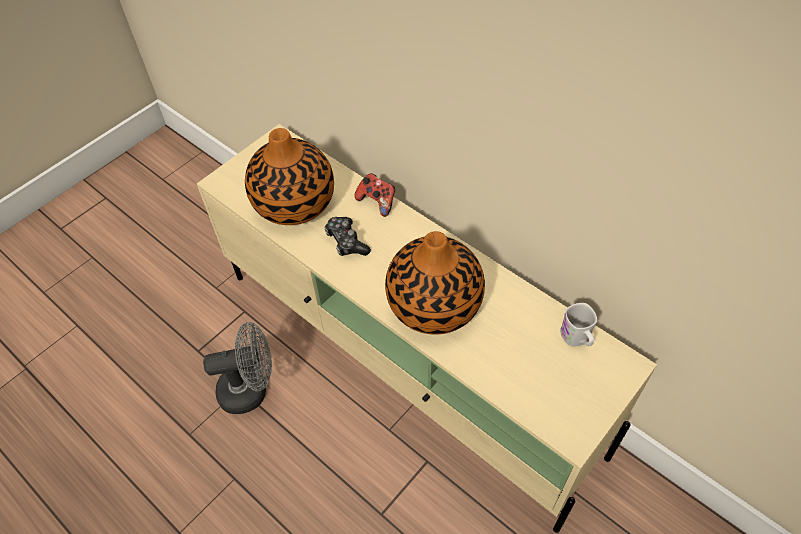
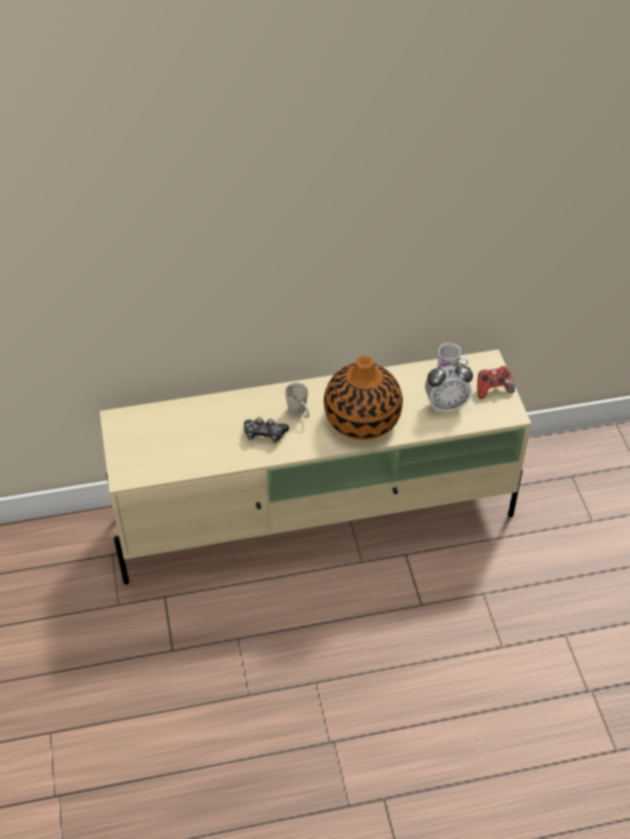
camera: 55 degrees left, 5 degrees down
grey fan [203,322,272,414] -> none
vase [245,128,334,225] -> none
game controller [354,173,395,217] -> game controller moved to [477,366,515,399]
none -> white mug [285,383,309,418]
none -> alarm clock [425,362,473,412]

